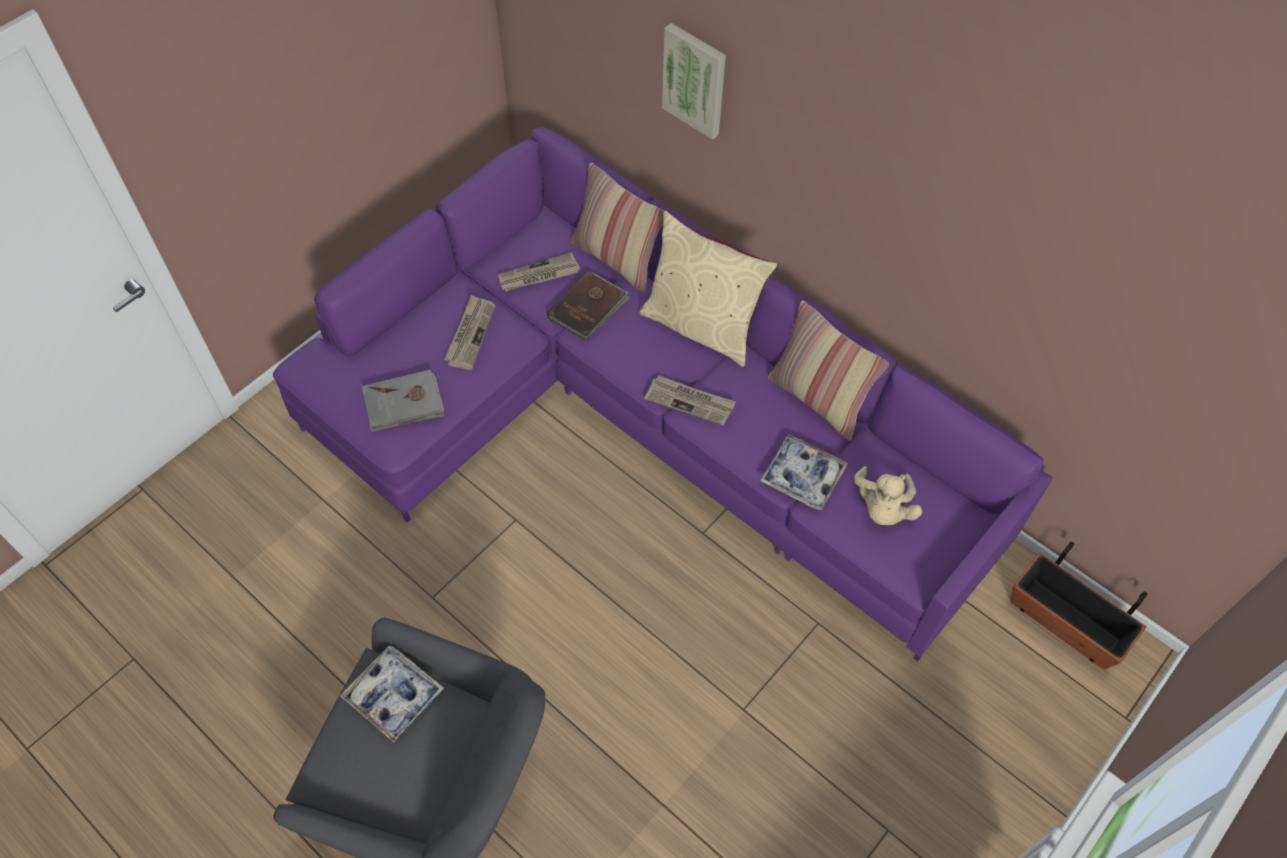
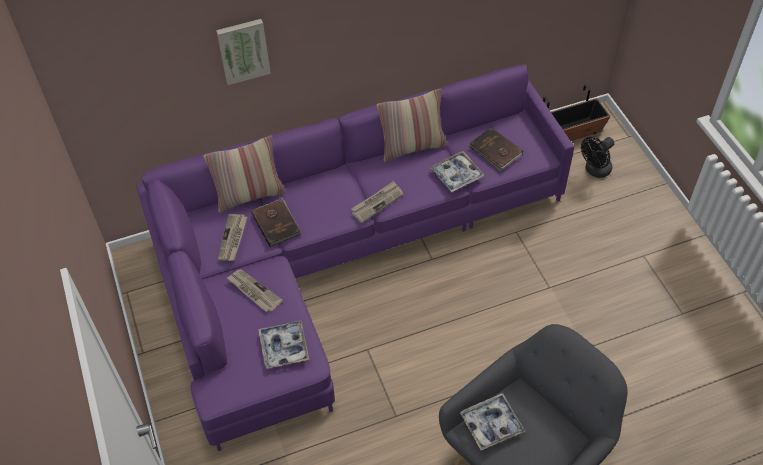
camera: 60 degrees left, 5 degrees down
grey book [362,369,444,432] -> tray [258,321,309,369]
beige pillow [639,210,778,367] -> none
beige plush toy [854,466,922,525] -> brown book [469,127,523,171]
none -> black fan [581,137,614,178]

